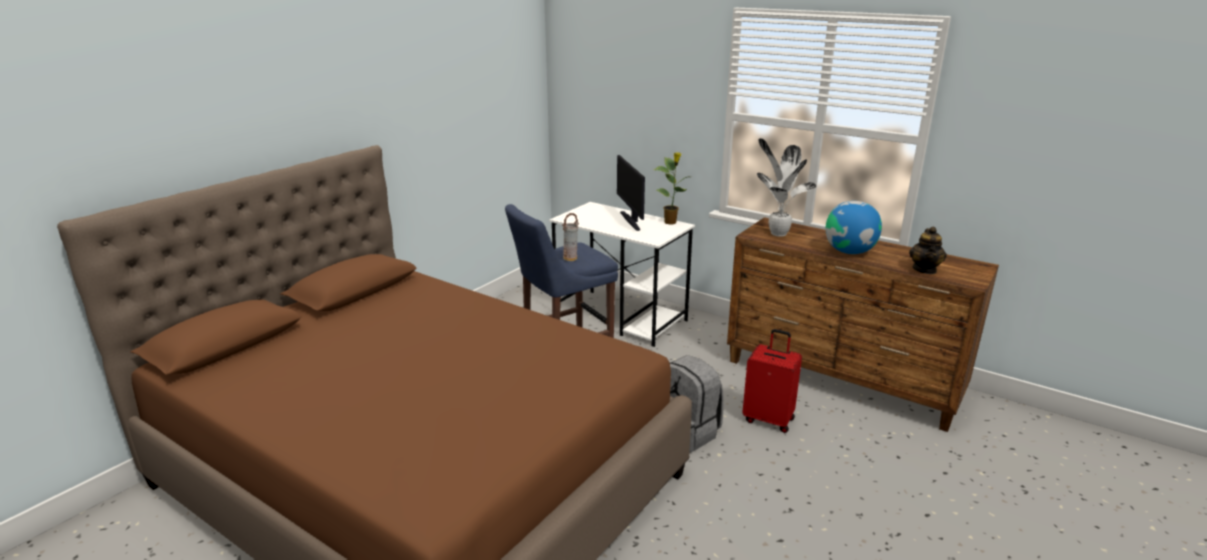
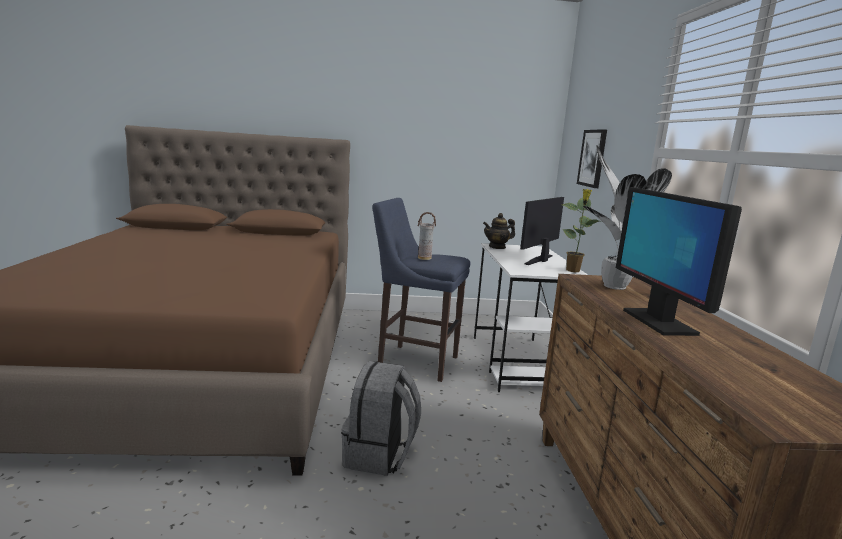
camera: 50 degrees right, 10 degrees down
red suitcase [742,329,802,433] -> none
globe [826,201,882,254] -> monitor [616,187,742,336]
teapot [909,227,947,274] -> teapot moved to [483,213,515,249]
none -> picture [577,129,607,188]

